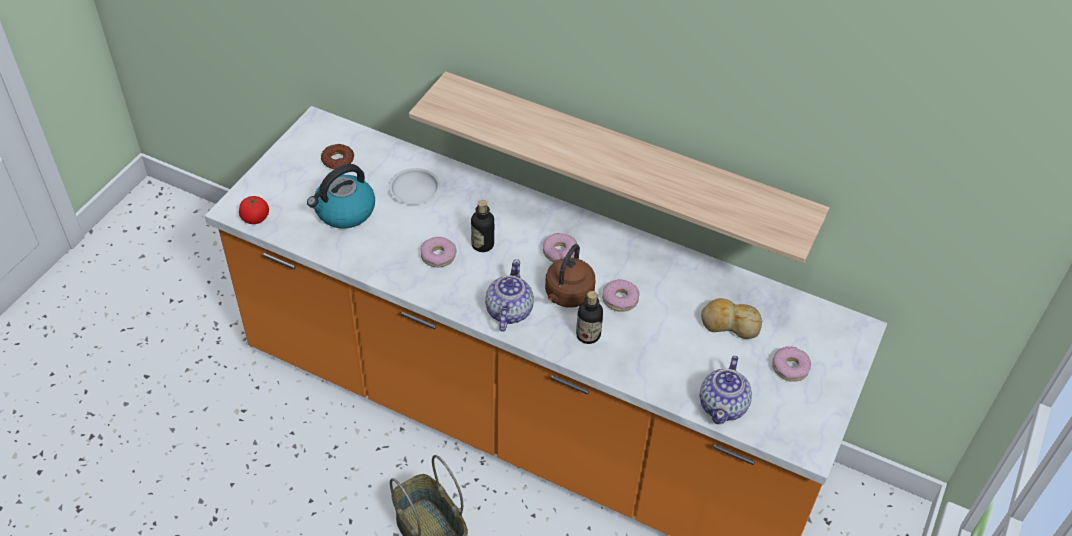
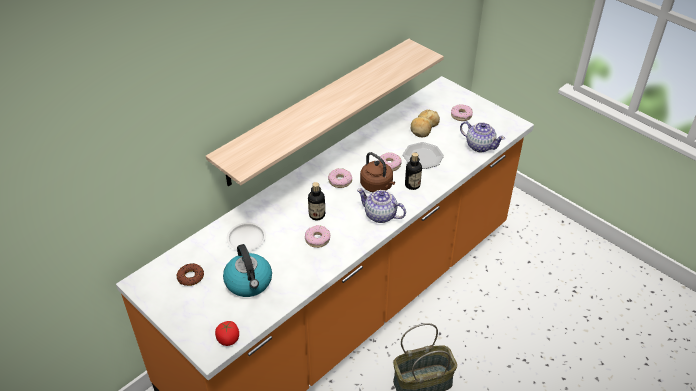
camera: 70 degrees left, 5 degrees down
none -> plate [403,142,444,169]

